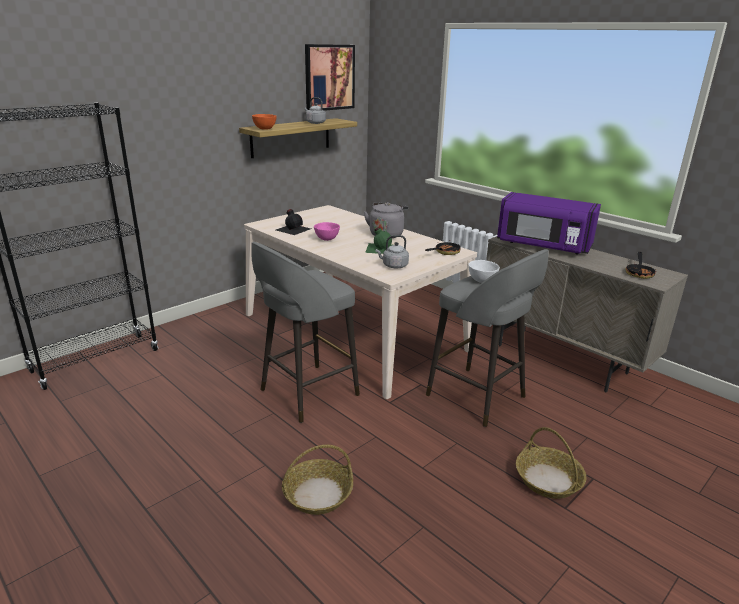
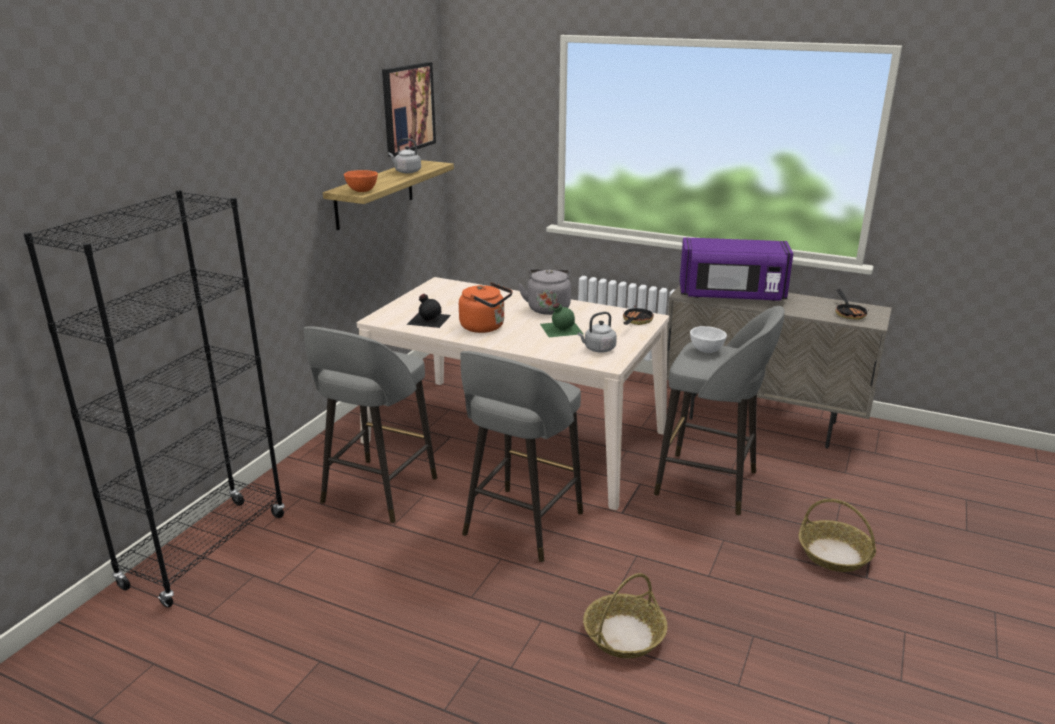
camera: 20 degrees left, 0 degrees up
pink bowl [314,222,340,241] -> orange kettle [459,282,513,333]
none -> grey stool [303,326,437,523]

